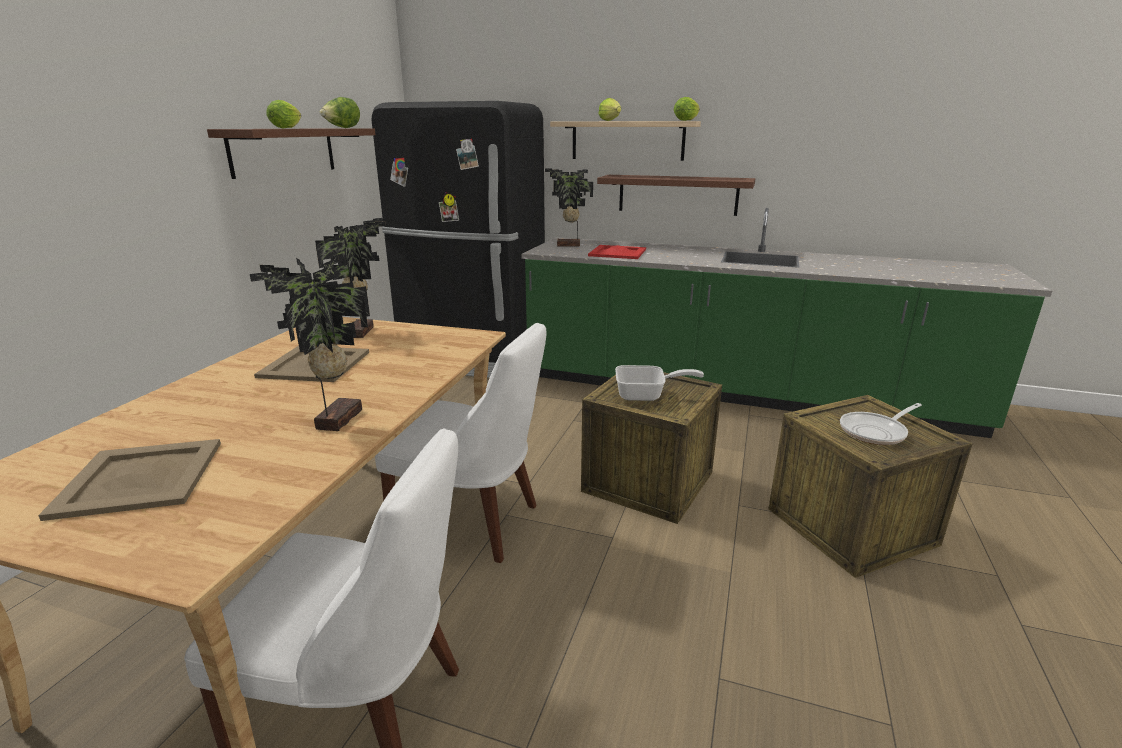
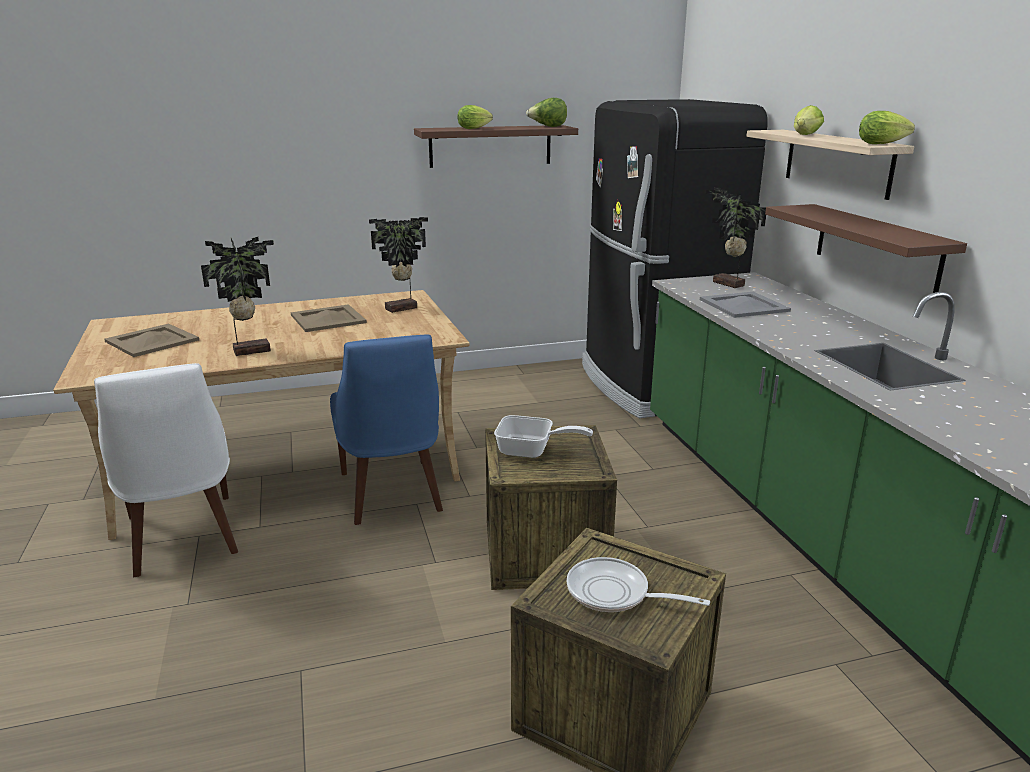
camera: 55 degrees right, 0 degrees up
white chair [375,323,547,563] -> blue chair [330,335,443,525]
red tray [588,245,646,259] -> grey tray [700,292,791,318]
frying pan [615,365,704,401] -> frying pan turned 45 degrees counterclockwise [494,415,593,458]

